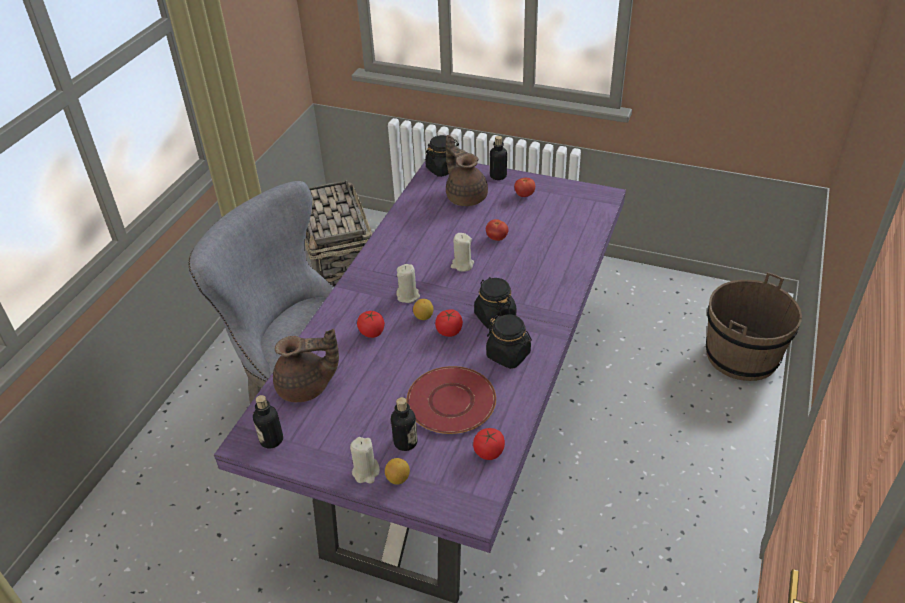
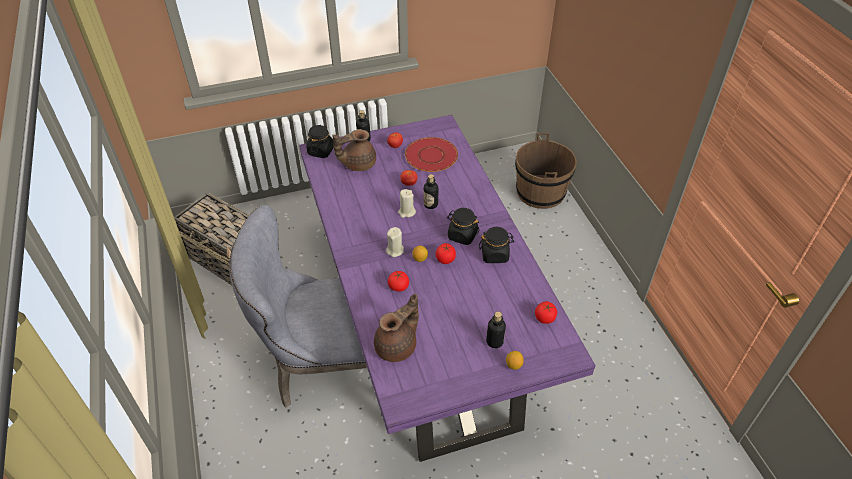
camera: 40 degrees left, 5 degrees up
bottle [253,395,283,449] -> bottle moved to [423,174,438,209]
beige candle [350,437,380,484] -> none
red plate [407,366,496,434] -> red plate moved to [405,137,458,172]
brown teapot [446,135,488,206] -> brown teapot turned 45 degrees counterclockwise [332,129,376,171]

